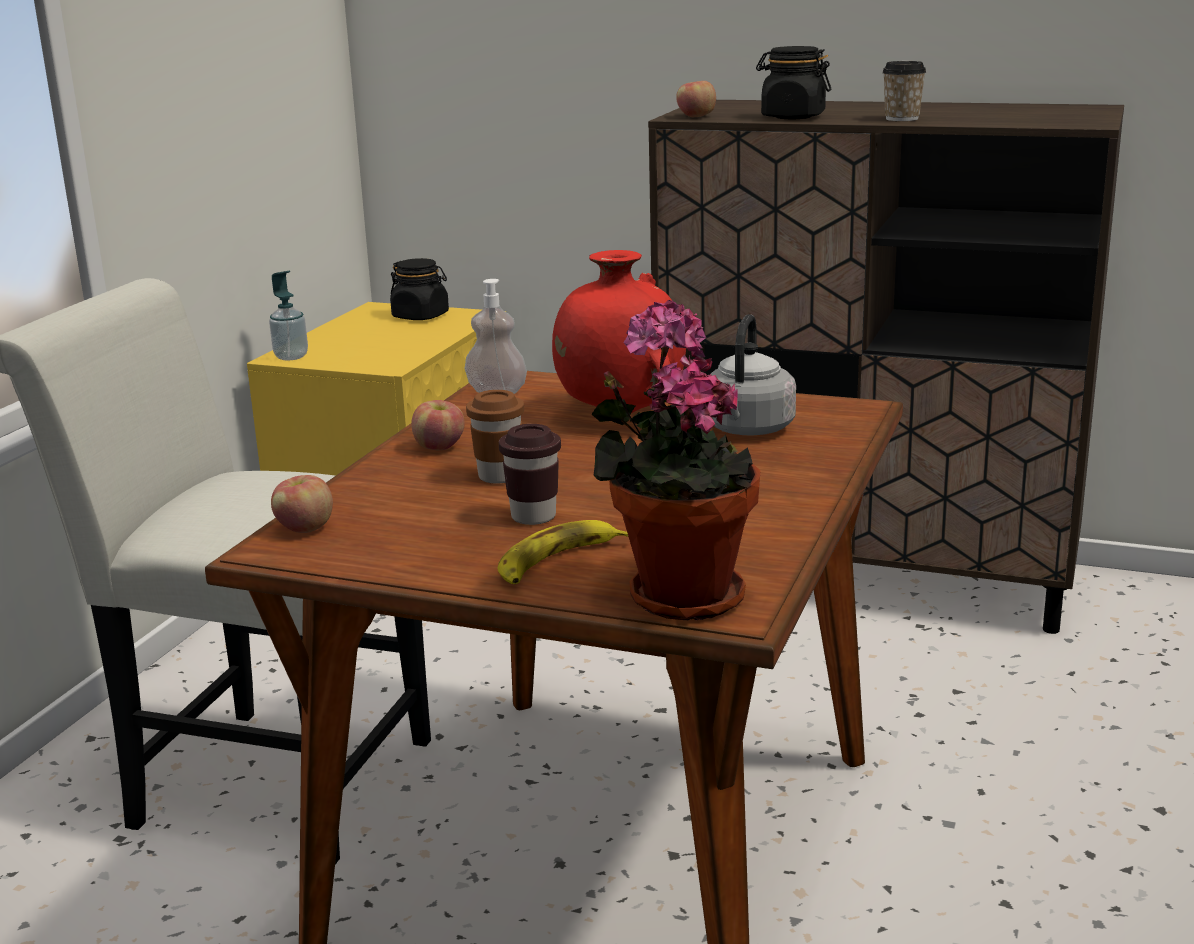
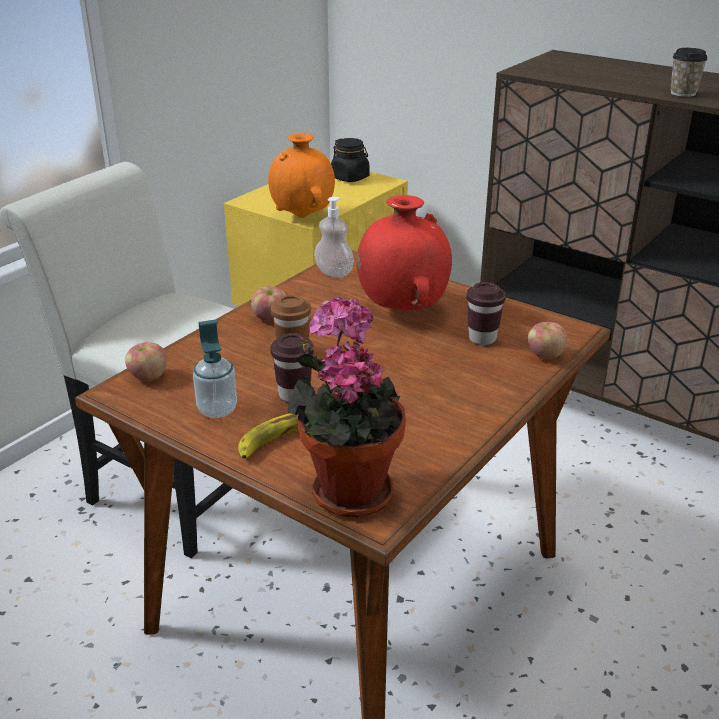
camera: 15 degrees right, 10 degrees up
soap dispenser [269,271,308,360] -> soap dispenser moved to [193,319,237,418]
apple [676,81,716,117] -> apple moved to [528,322,567,359]
grey kettle [711,314,796,435] -> brown cup [466,282,506,345]
black jar [756,46,831,119] -> none
none -> orange vase [268,133,335,218]

